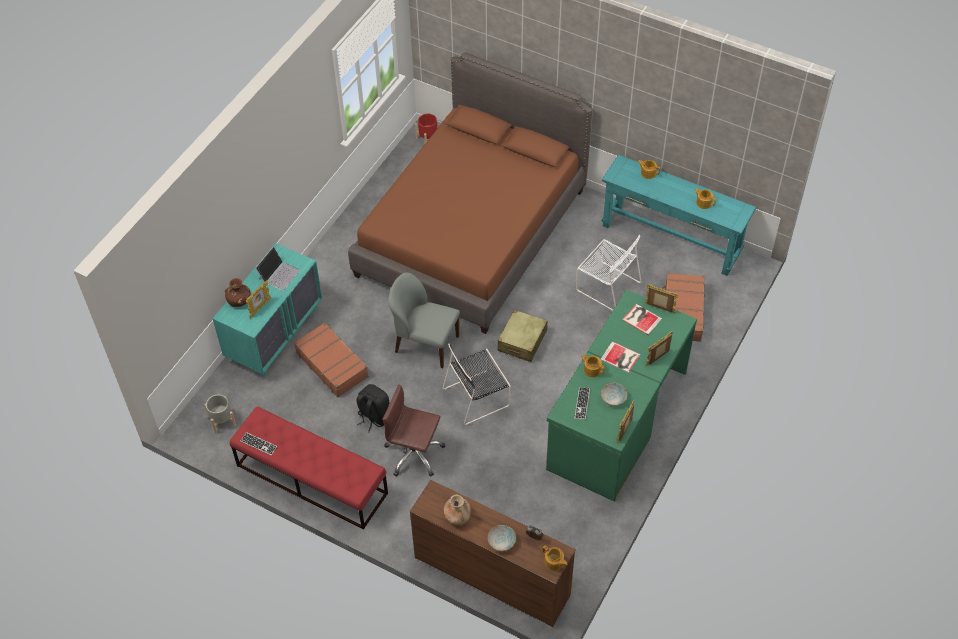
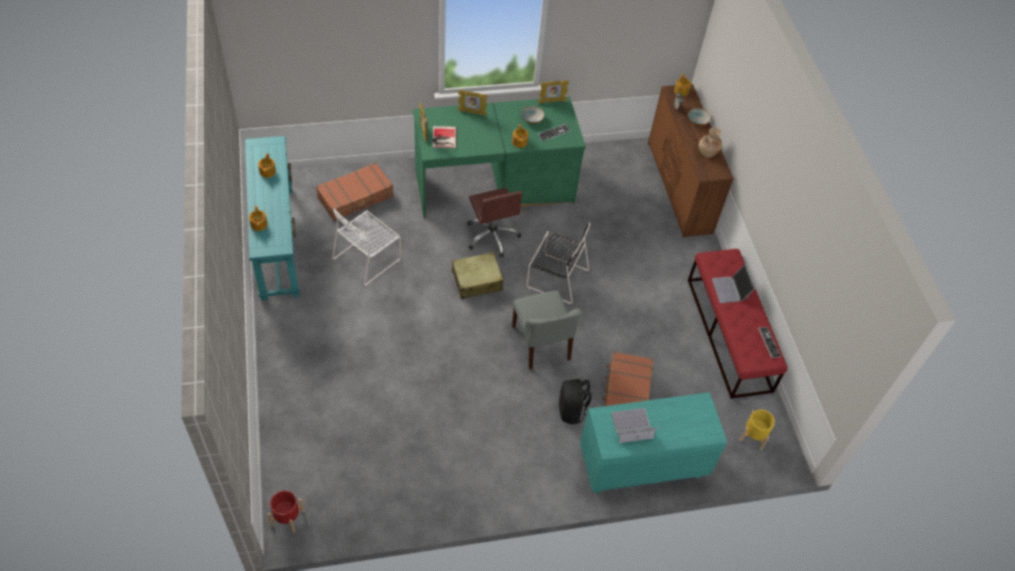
camera: 135 degrees left, 0 degrees up
grey planter [205,394,236,434] -> yellow planter [740,410,775,450]
brown vase [225,278,251,307] -> none
picture frame [246,280,271,318] -> none
brown bed [348,52,592,334] -> none
black backpack [356,384,390,433] -> black backpack moved to [559,379,591,424]
brown office chair [382,384,445,477] -> brown office chair moved to [468,188,522,258]
white chair [576,235,642,311] -> white chair turned 135 degrees counterclockwise [332,209,401,286]
book [600,341,640,373] -> none
none -> laptop [712,264,755,303]

